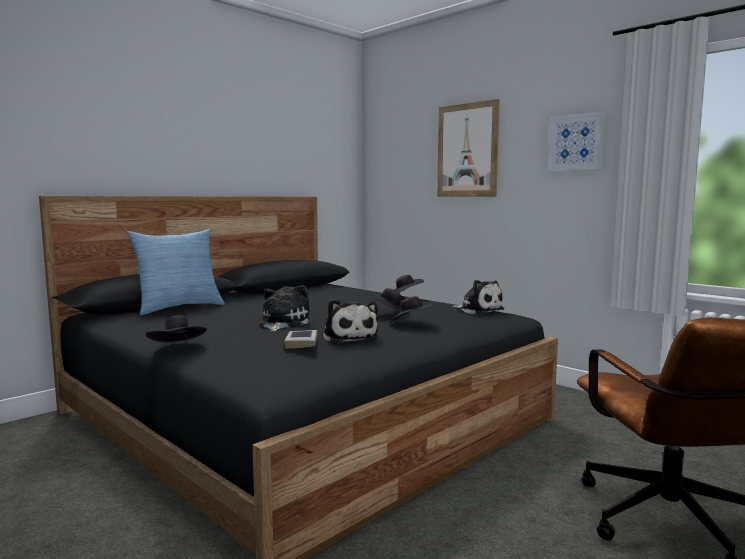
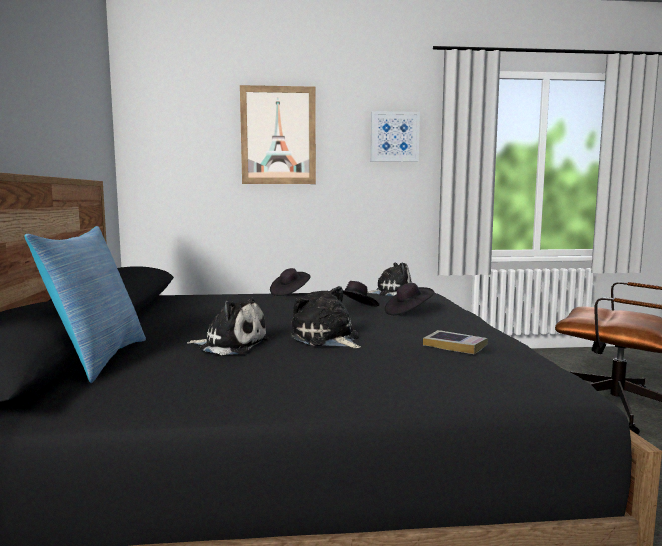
camera: 50 degrees left, 0 degrees up
black hat [146,315,207,343] -> none
plush toy [322,299,379,344] -> plush toy moved to [187,298,269,355]

